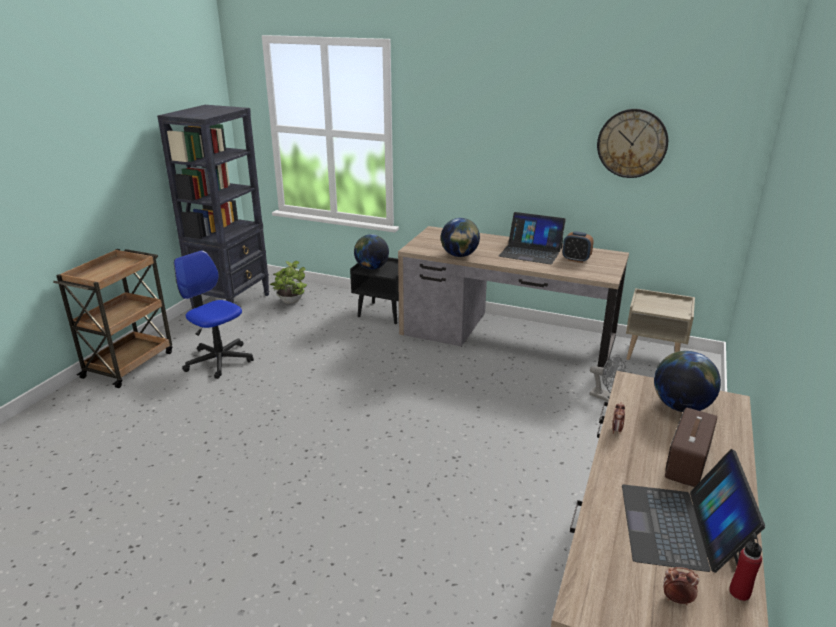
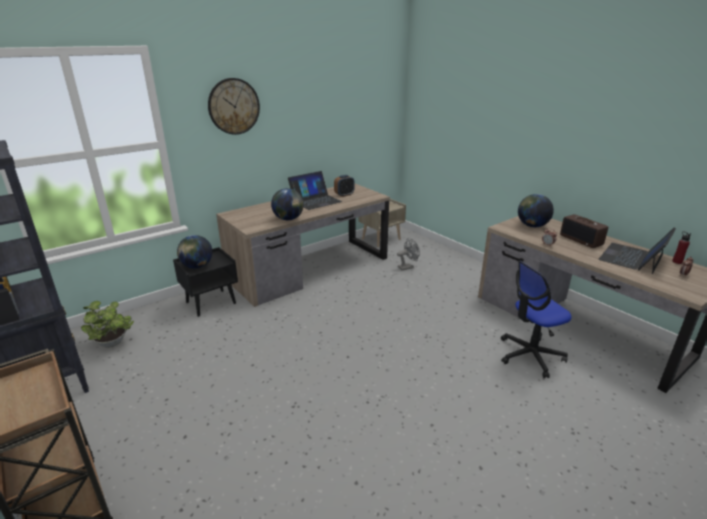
camera: 60 degrees left, 0 degrees up
office chair [174,250,254,379] -> office chair moved to [501,260,572,378]
wall clock [597,109,668,178] -> wall clock moved to [208,78,260,135]
laptop [622,449,765,573] -> laptop turned 90 degrees clockwise [599,228,676,274]

